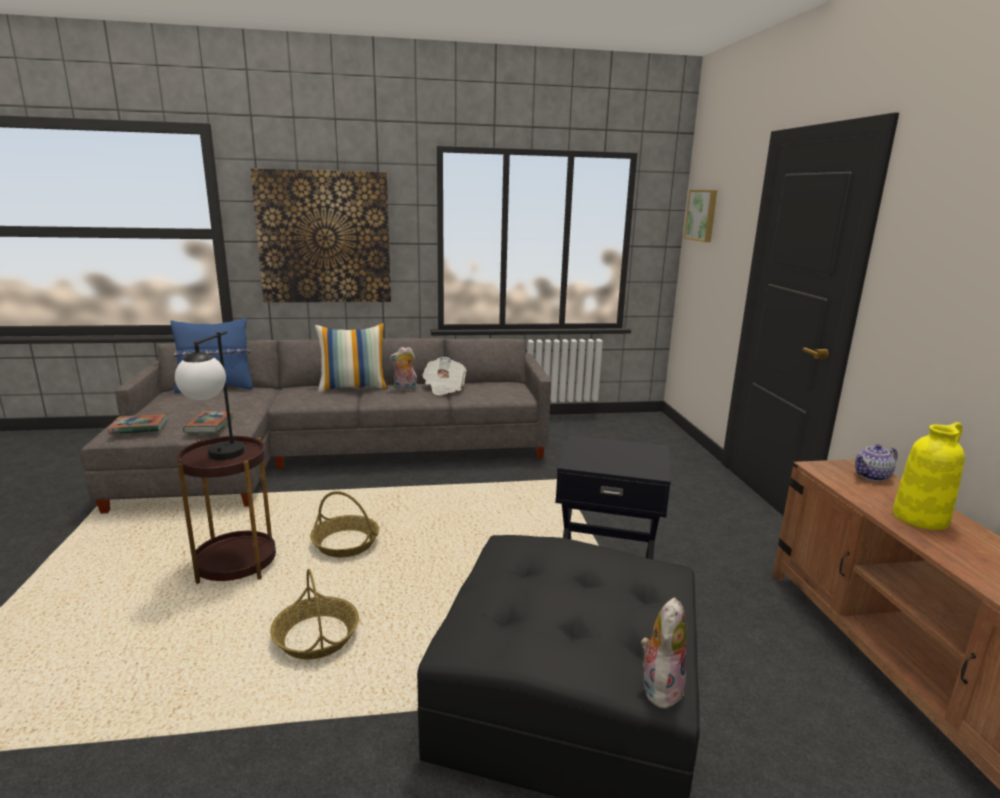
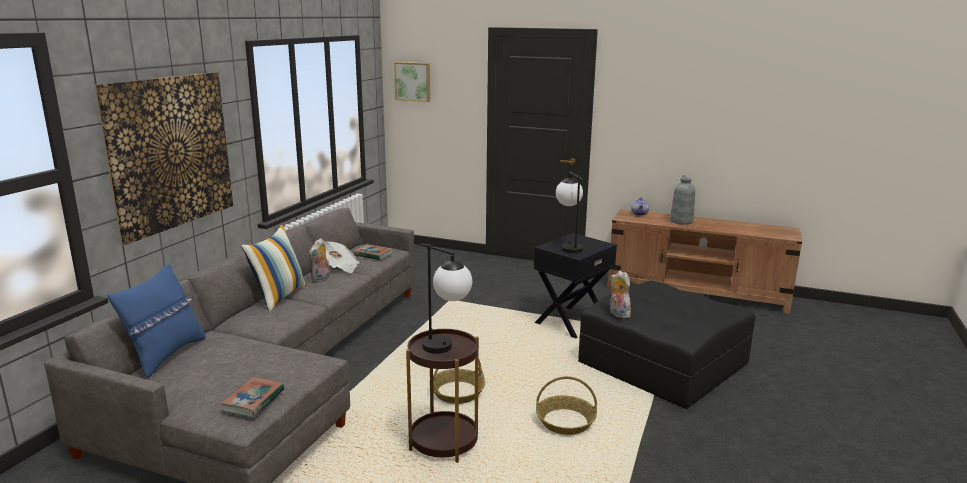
camera: 60 degrees left, 0 degrees up
book [183,411,233,433] -> book moved to [353,244,393,260]
plush toy [641,597,687,709] -> plush toy moved to [610,271,631,319]
yellow vase [893,422,965,530] -> grey vase [670,175,695,225]
none -> table lamp [556,172,584,253]

